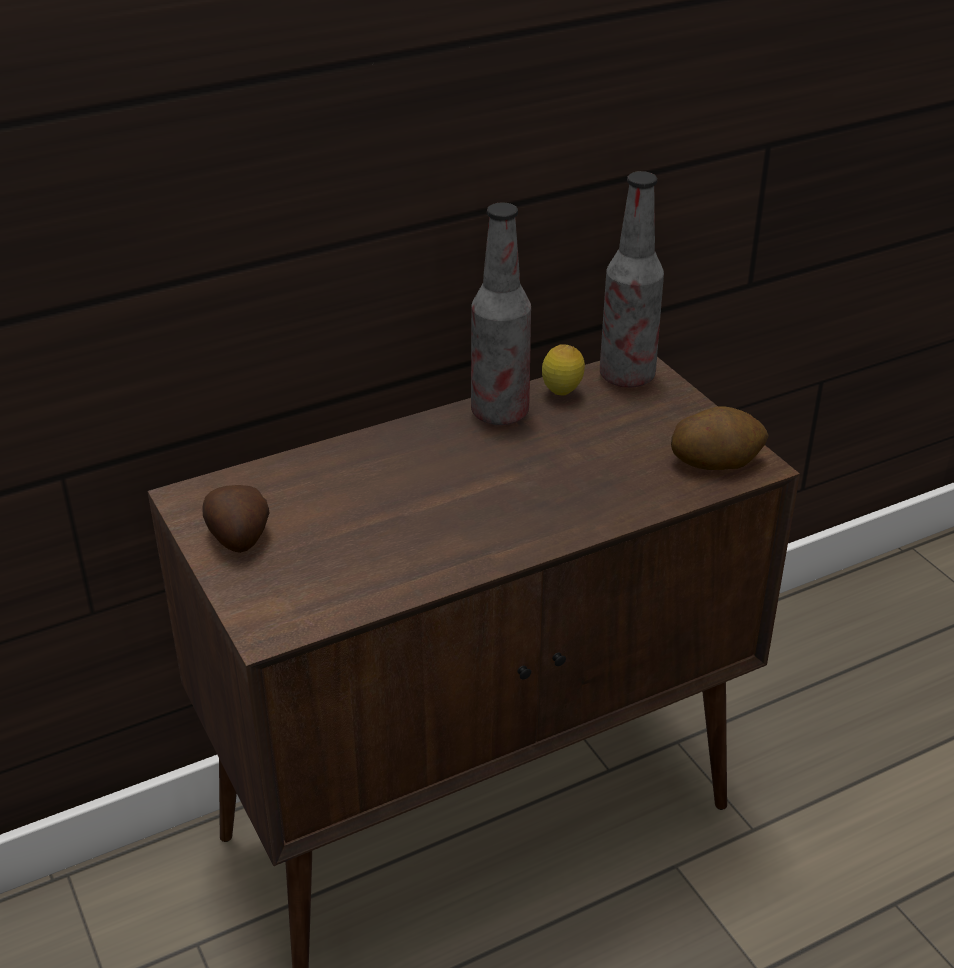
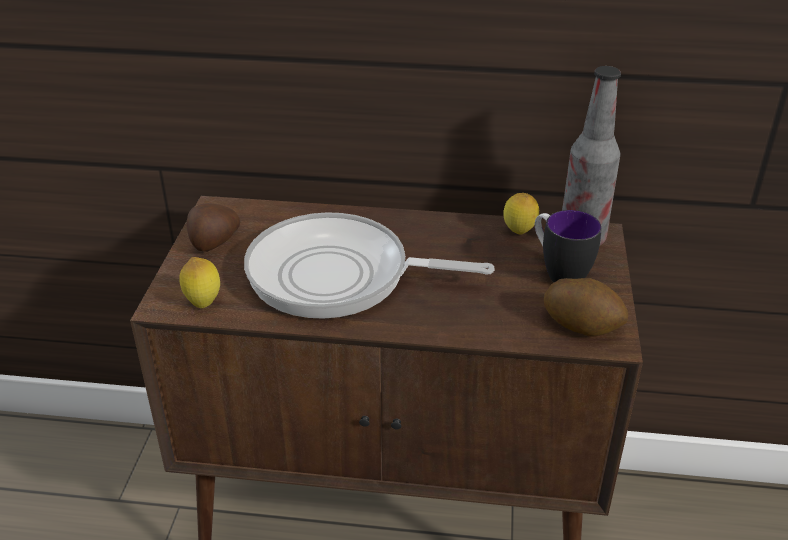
camera: 35 degrees right, 0 degrees up
bottle [471,203,531,425] -> none
none -> lemon [179,257,220,308]
none -> frying pan [244,212,495,319]
none -> mug [535,210,602,282]

